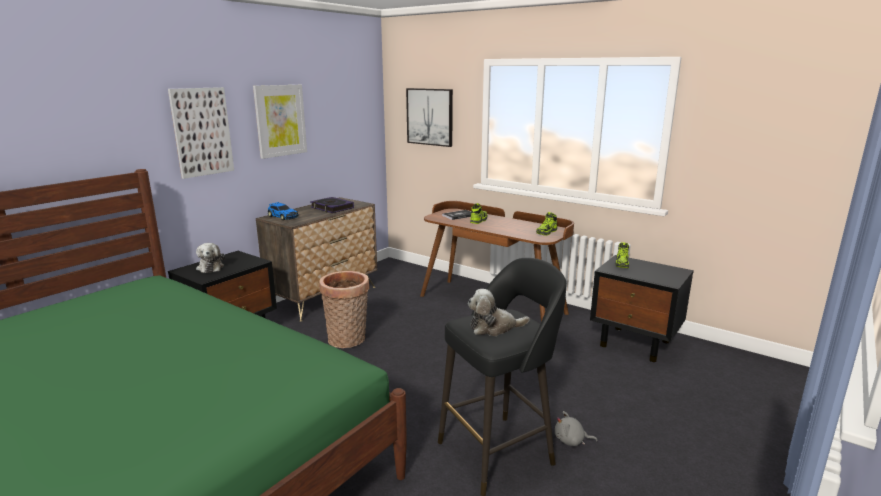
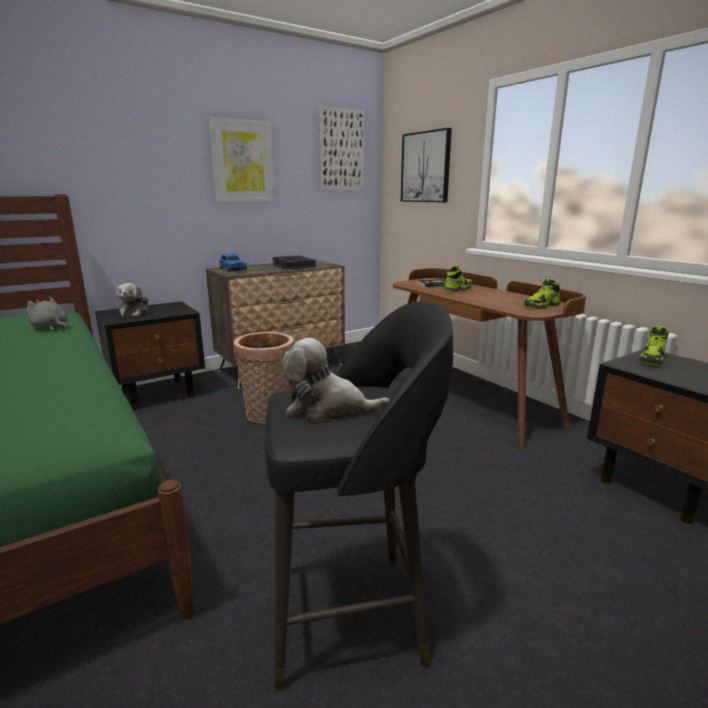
camera: 20 degrees right, 0 degrees up
picture [168,87,234,179] -> picture moved to [319,106,364,190]
grey plush toy [555,411,598,446] -> grey plush toy moved to [27,297,68,330]

